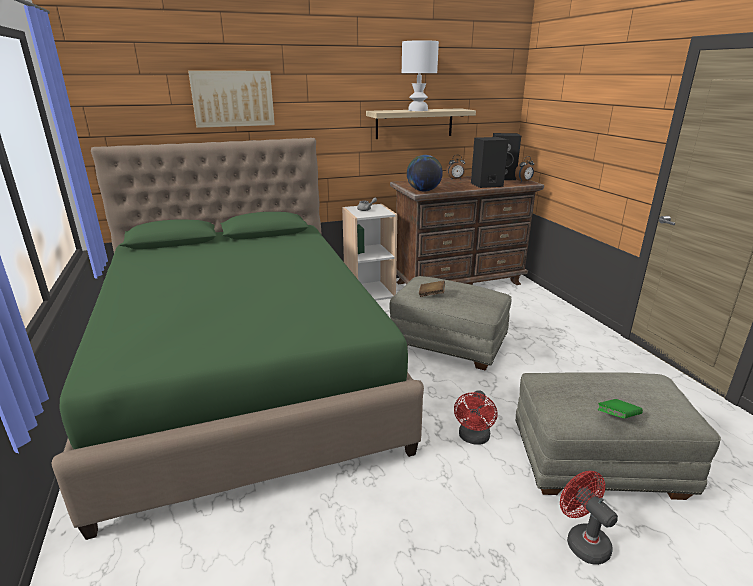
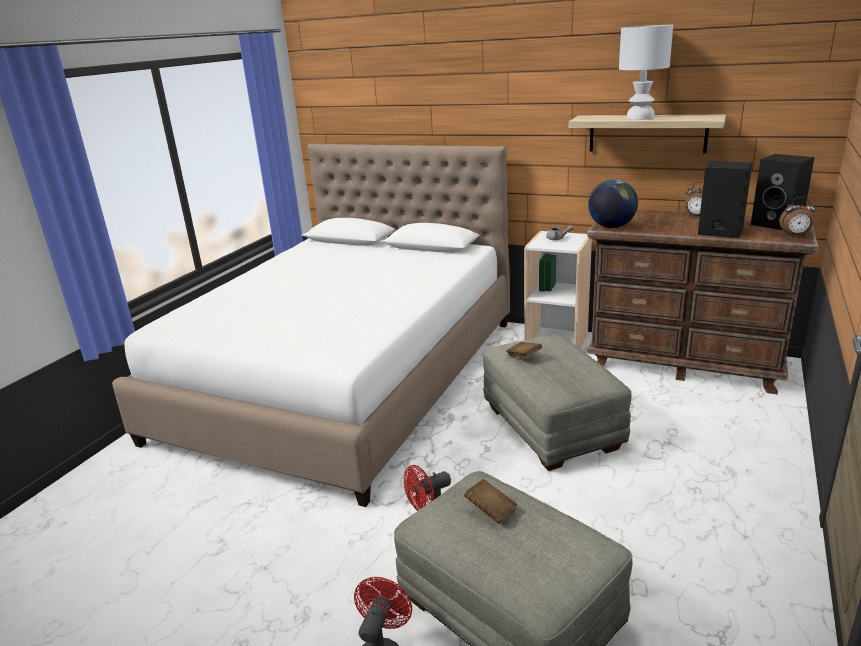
camera: 45 degrees right, 0 degrees up
green bed [52,138,424,540] -> white bed [112,144,510,507]
picture [188,71,275,128] -> none
green book [598,399,643,419] -> none
none -> brown book [464,479,518,524]

